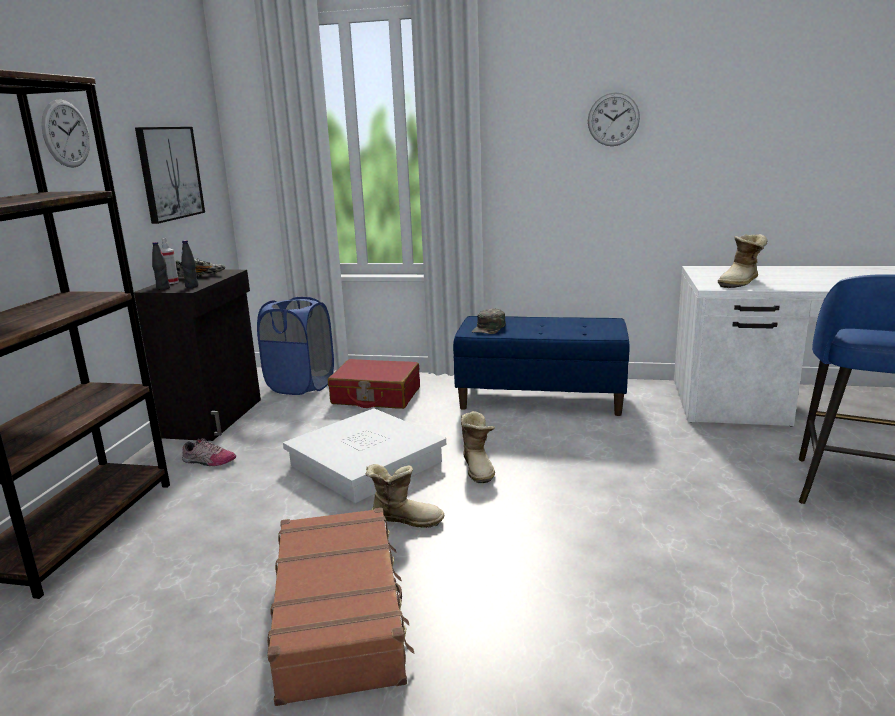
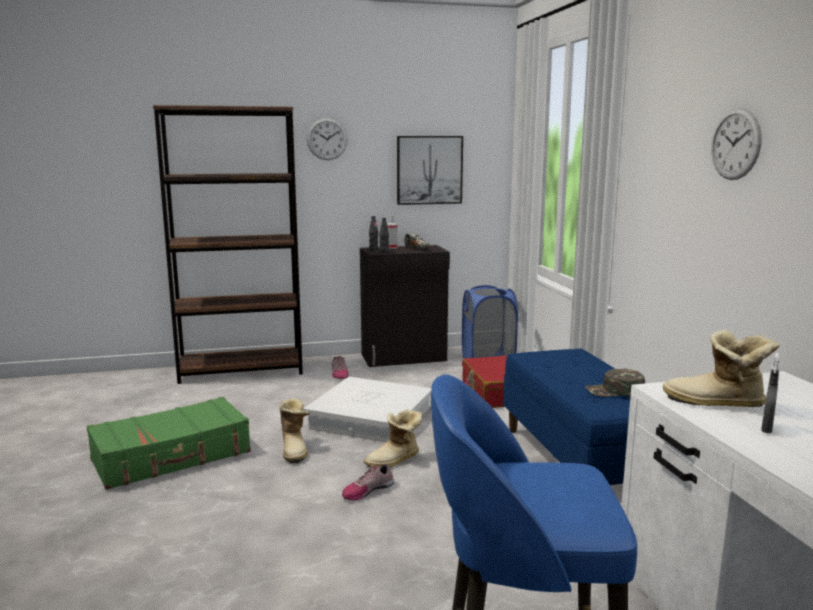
camera: 65 degrees right, 5 degrees down
brown suitcase [267,508,415,706] -> green suitcase [87,397,251,490]
green cap [472,308,506,334] -> green cap moved to [585,369,645,397]
none -> shoe [342,464,394,500]
none -> grey spray bottle [761,353,780,433]

